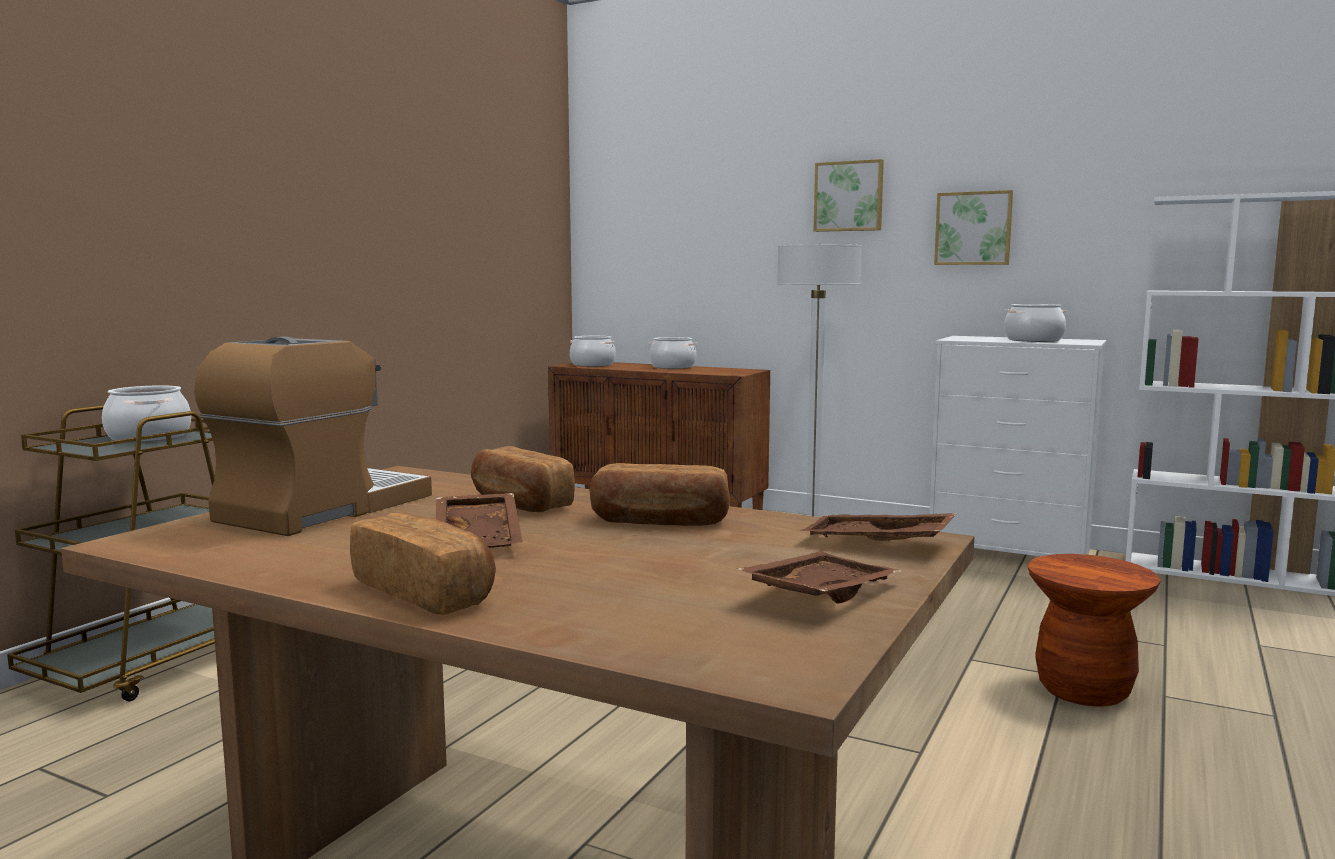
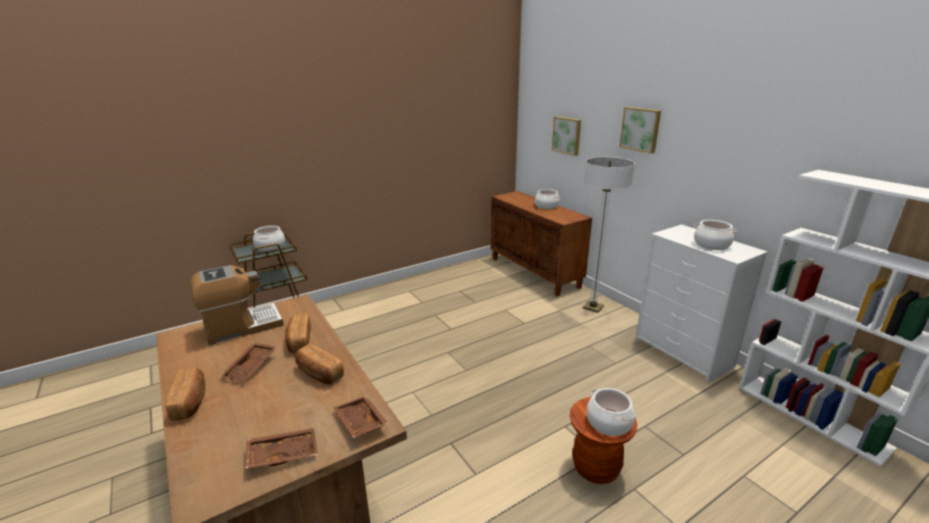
camera: 30 degrees right, 15 degrees up
cooking pot [570,336,616,367] -> cooking pot moved to [587,388,635,436]
picture [934,190,1013,265] -> picture moved to [552,116,581,156]

